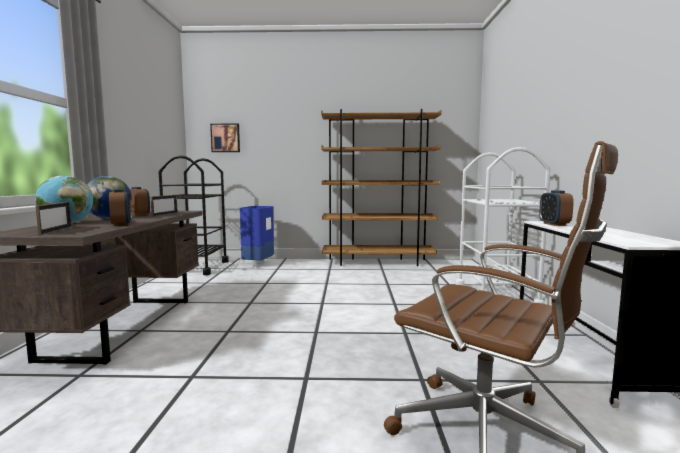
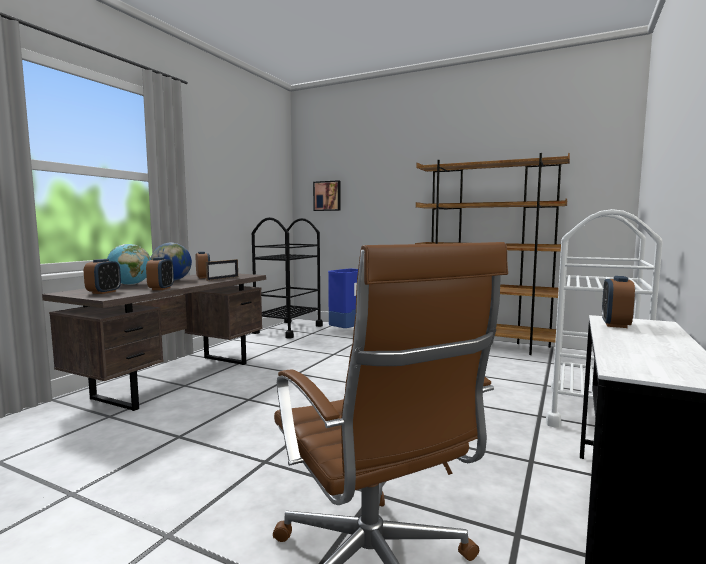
camera: 25 degrees right, 0 degrees up
picture frame [36,202,72,235] -> alarm clock [84,259,121,294]

